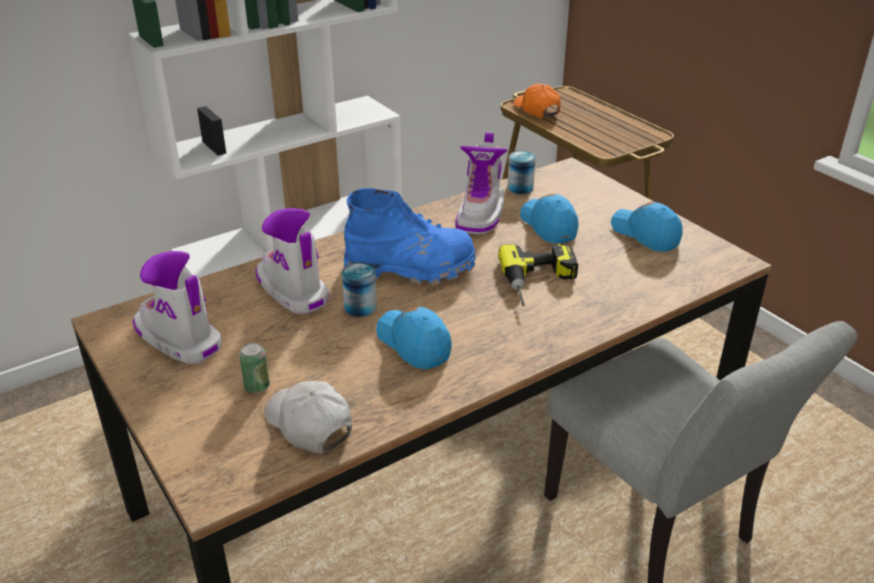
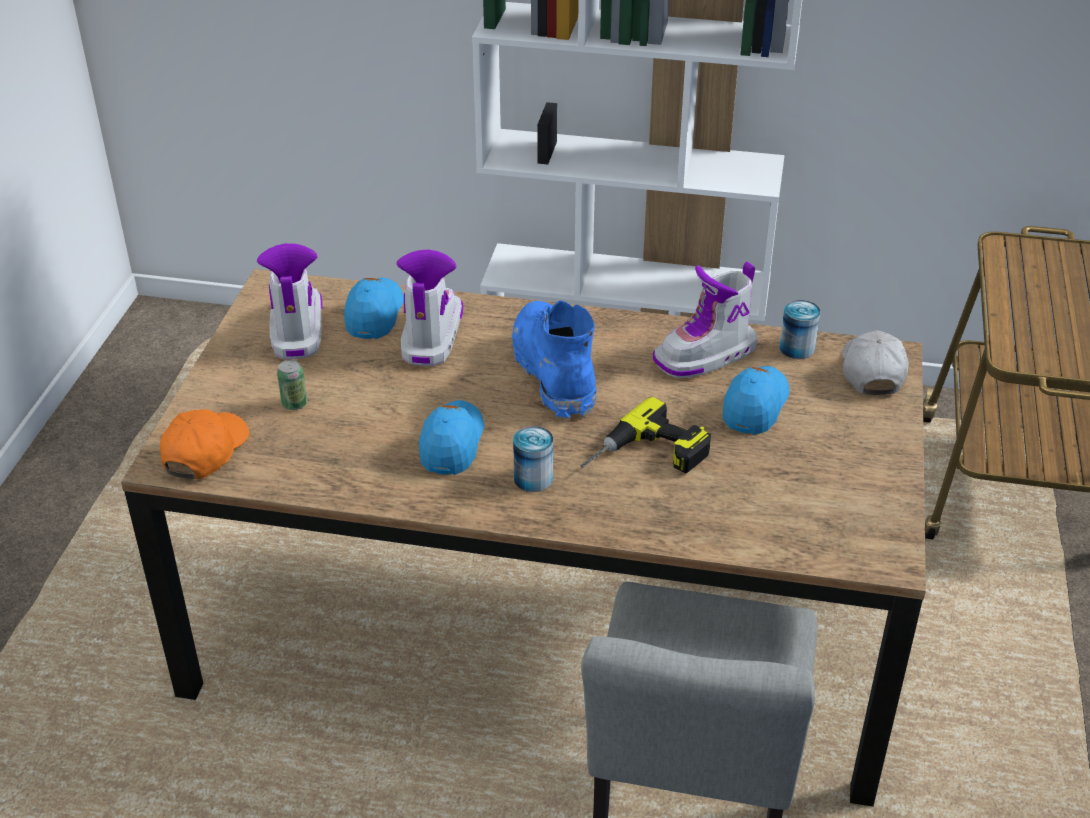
camera: 45 degrees right, 5 degrees up
white cap [264,381,352,453] -> white cap moved to [842,331,909,395]
can [342,262,377,317] -> can moved to [513,426,553,492]
blue boot [343,188,476,284] -> blue boot turned 150 degrees counterclockwise [512,300,596,420]
orange cap [513,84,561,118] -> orange cap moved to [160,409,250,479]
blue cap [611,202,683,252] -> blue cap moved to [344,277,404,339]

